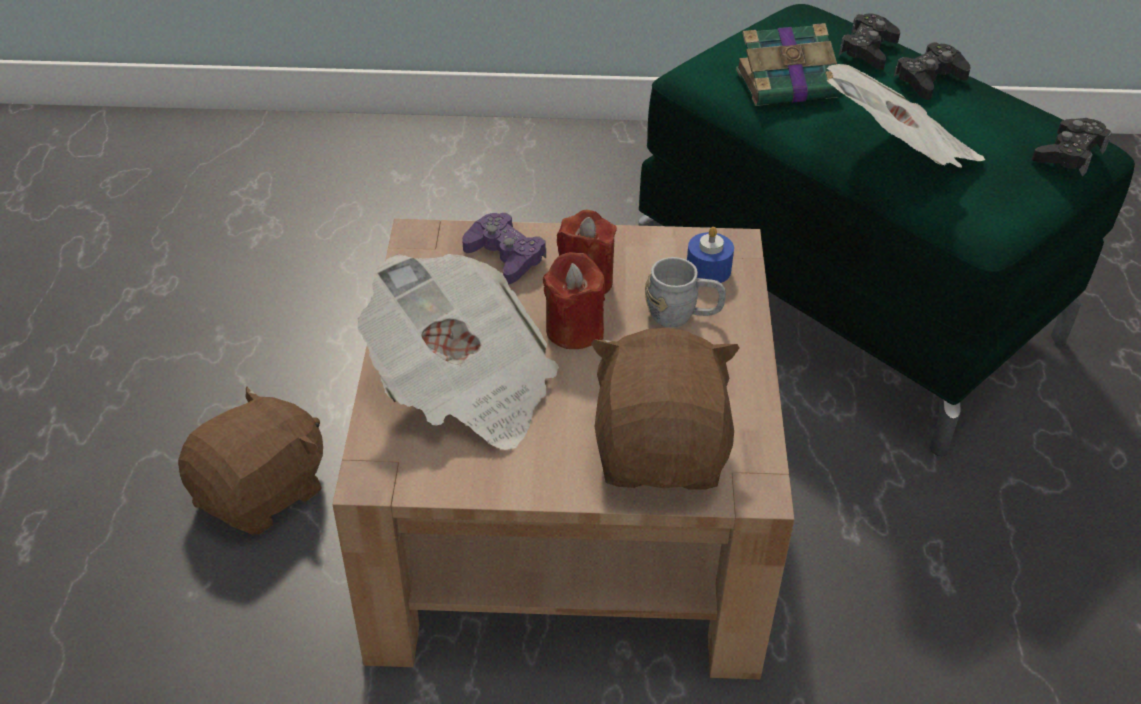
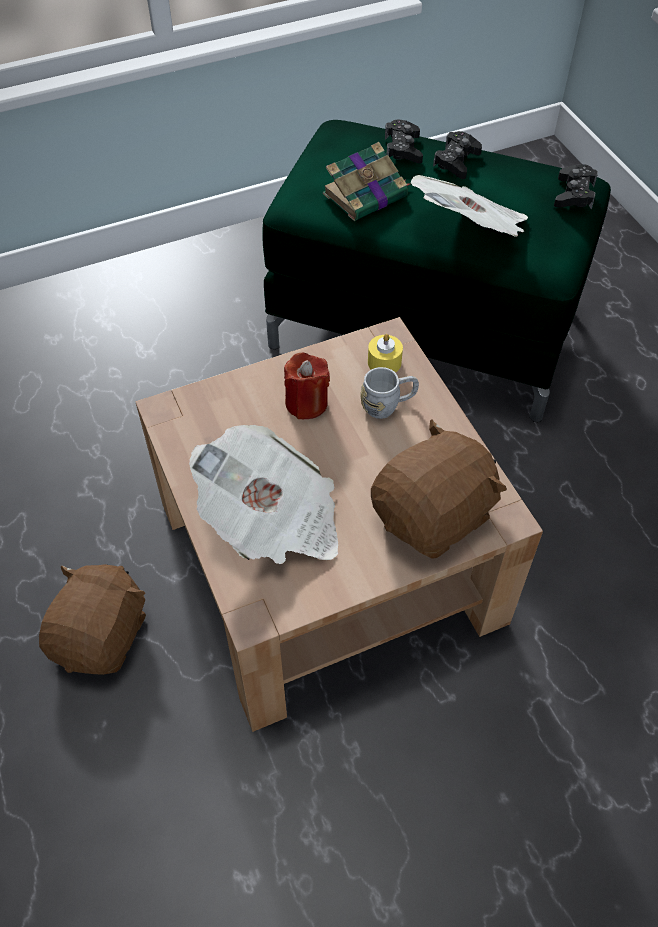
camera: 25 degrees left, 10 degrees up
purple game controller [462,213,546,284] -> none
red candle [543,252,605,349] -> none
brown plush toy [591,328,740,490] -> brown plush toy turned 75 degrees clockwise [371,420,507,559]
blue candle [687,227,734,283] -> yellow candle [368,334,403,373]

